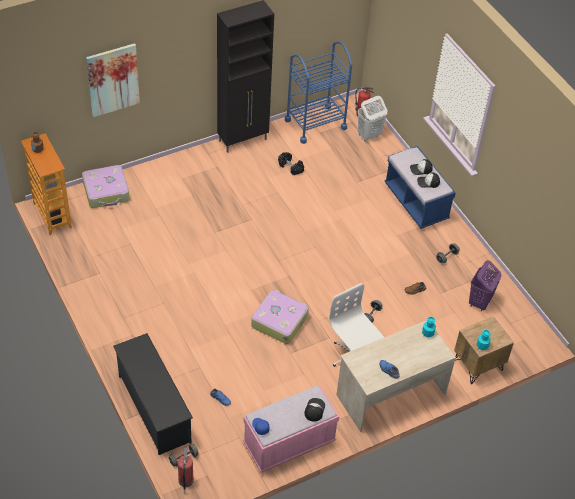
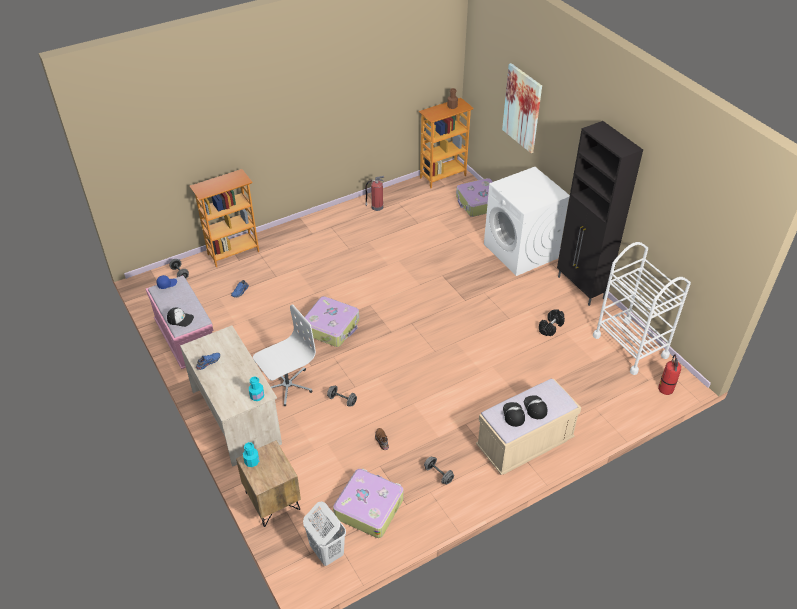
camera: 90 degrees right, 5 degrees down
black shoe rack [113,333,193,455] -> bookcase [190,169,259,267]
fire extinguisher [178,448,194,493] -> fire extinguisher moved to [365,176,384,211]
blue cart [285,41,352,144] -> white cart [593,242,691,375]
white laundry basket [358,96,387,141] -> white laundry basket moved to [303,501,346,566]
blue bench [384,146,456,229] -> beige bench [476,379,581,475]
purple laundry basket [469,260,501,311] -> suitcase [333,468,404,538]
none -> white washing machine [484,167,570,276]

